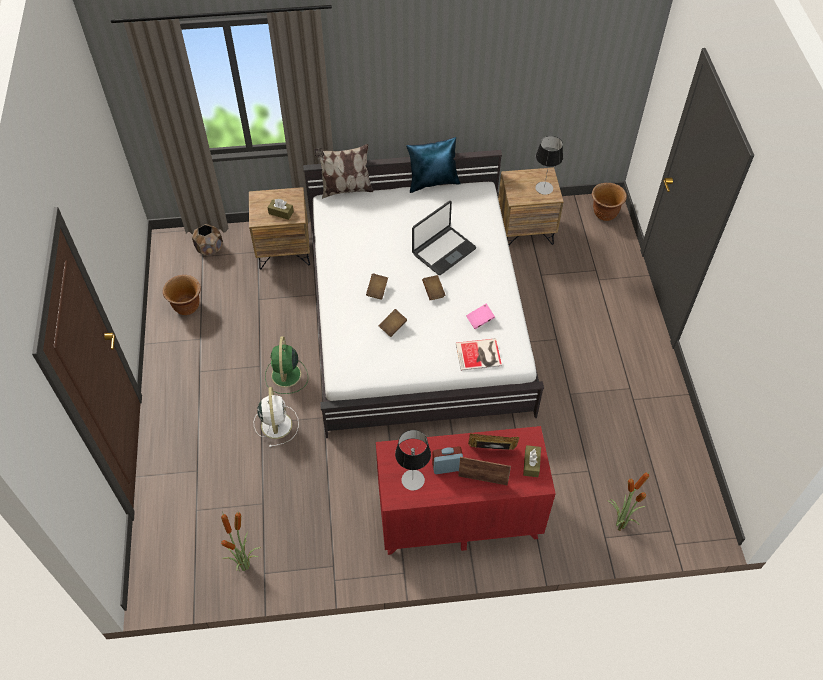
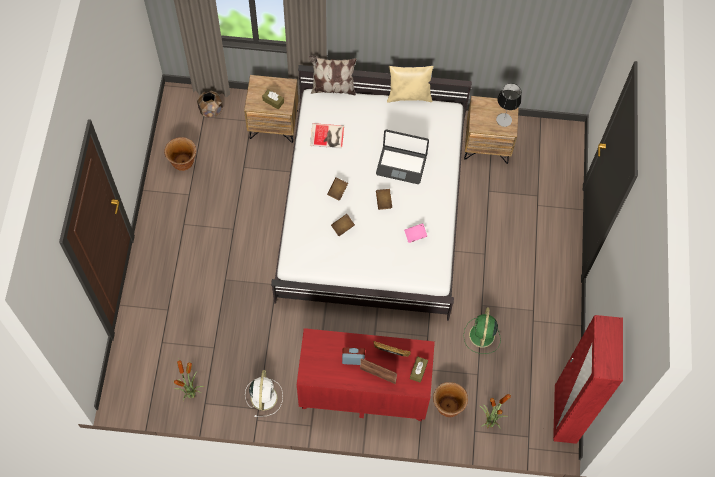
camera: 10 degrees right, 10 degrees up
white fan [254,387,299,447] -> white fan moved to [245,370,283,417]
green fan [265,337,308,394] -> green fan moved to [464,307,501,354]
table lamp [395,430,431,491] -> none
blue pillow [406,137,461,193] -> beige pillow [387,65,433,103]
laptop [412,201,476,275] -> laptop turned 45 degrees clockwise [376,130,429,184]
book [456,338,502,371] -> book moved to [310,123,344,149]
brown planter [592,183,627,221] -> brown planter moved to [433,382,468,417]
none -> red wardrobe [553,315,623,444]

